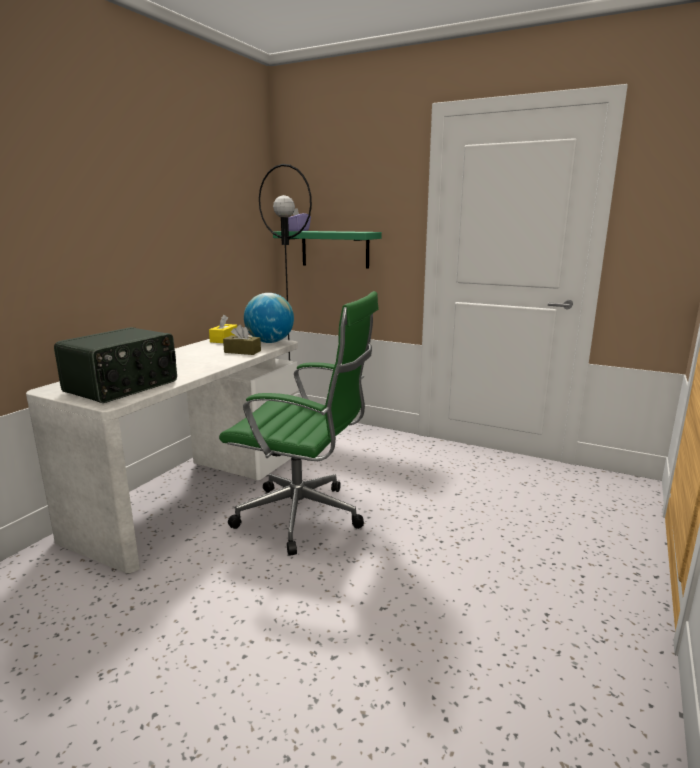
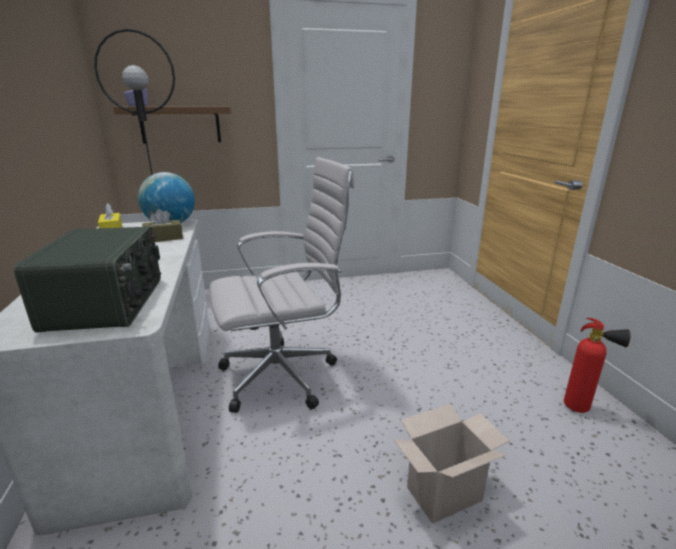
camera: 40 degrees left, 5 degrees up
green office chair [219,291,379,556] -> white office chair [209,157,354,413]
green shelf [273,231,382,268] -> brown shelf [113,106,231,144]
none -> cardboard box [394,404,510,524]
none -> fire extinguisher [564,318,630,413]

